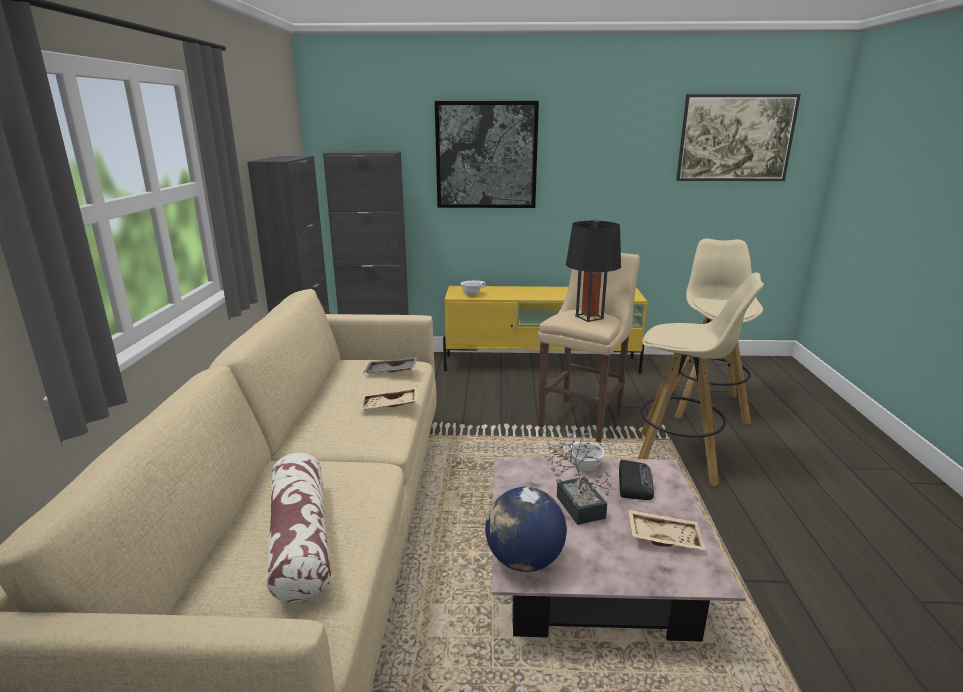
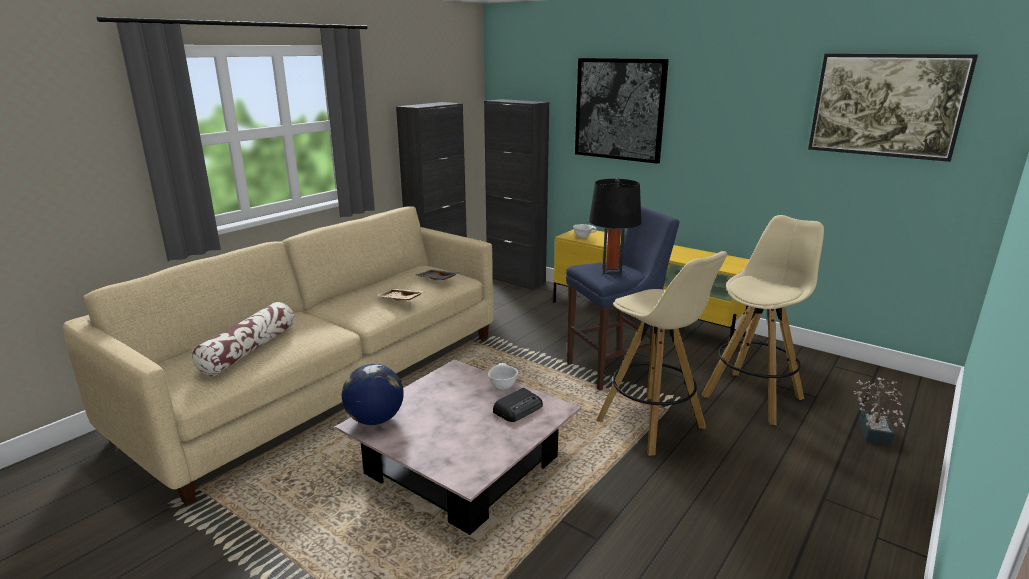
camera: 35 degrees right, 0 degrees up
beige stool [538,253,640,443] -> blue stool [566,206,679,390]
potted plant [544,433,618,525] -> potted plant moved to [854,377,905,445]
beige tray [628,509,706,551] -> none

